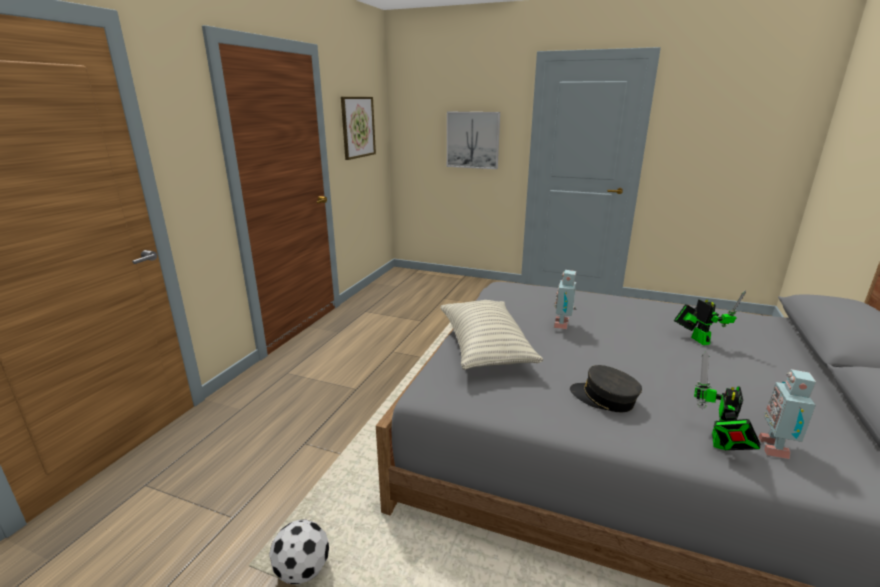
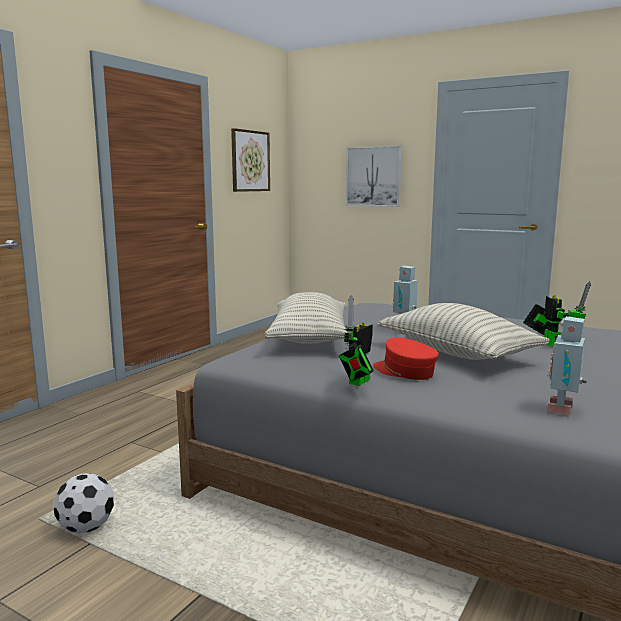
camera: 10 degrees right, 10 degrees down
grey cap [570,365,642,412] -> red cap [373,337,439,380]
toy robot [694,351,760,450] -> toy robot moved to [339,295,374,386]
none -> pillow [377,303,550,360]

